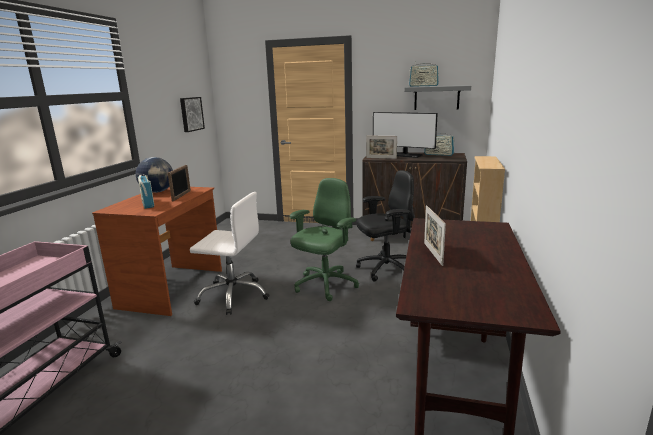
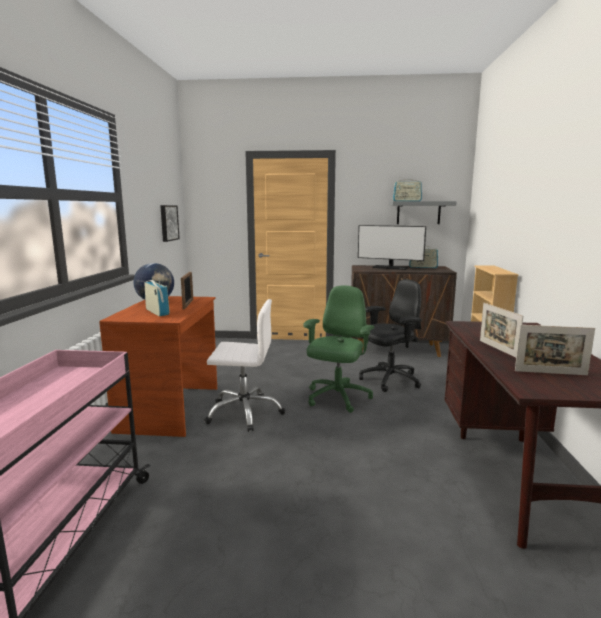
camera: 10 degrees left, 5 degrees down
picture frame [366,136,397,159] -> picture frame moved to [515,325,595,375]

